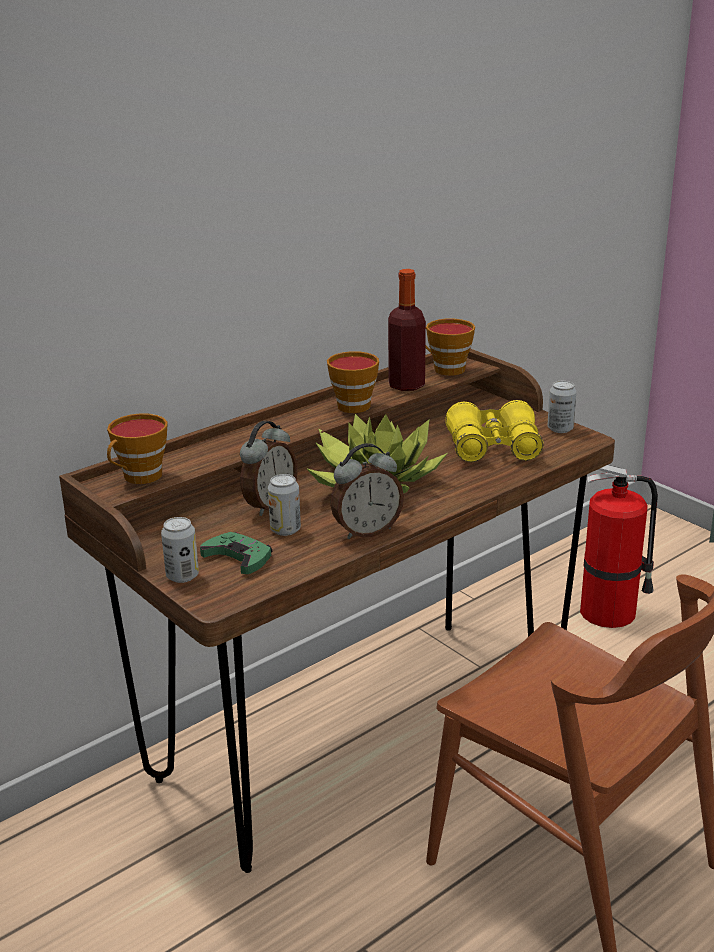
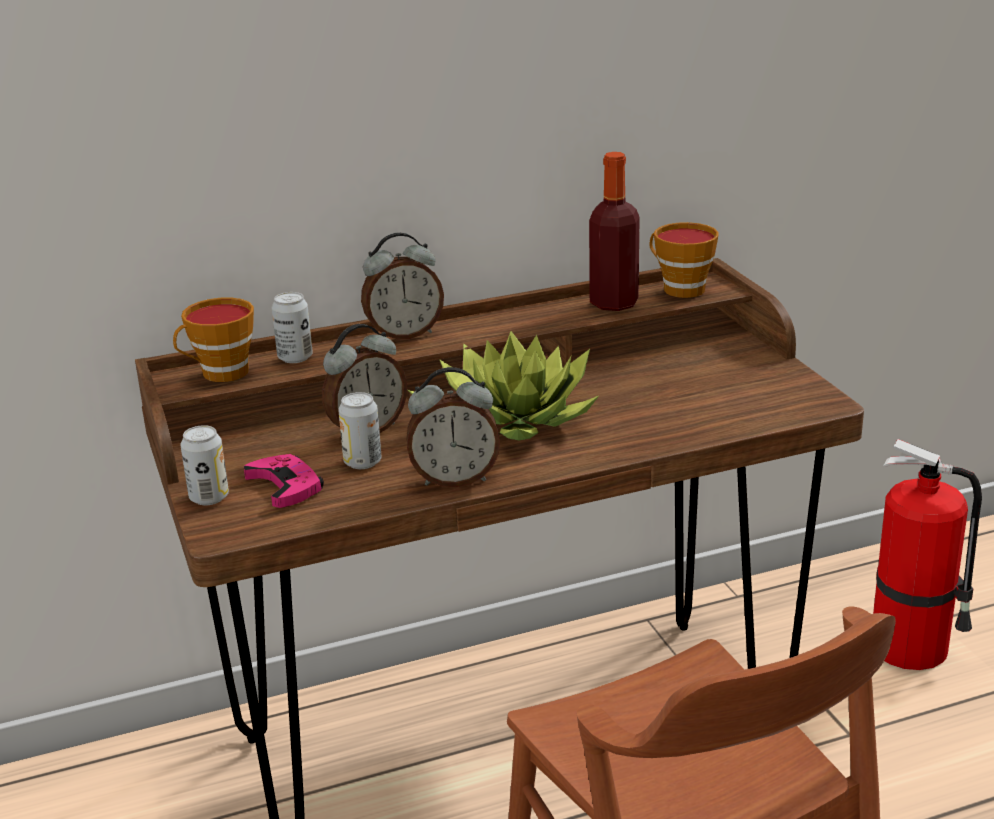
camera: 20 degrees right, 0 degrees up
green game controller [200,532,272,574] -> pink game controller [244,454,324,508]
cup [327,351,379,413] -> none
yellow binoculars [445,400,544,463] -> none
can [548,381,576,433] -> can moved to [272,292,313,363]
none -> alarm clock [361,233,444,339]

